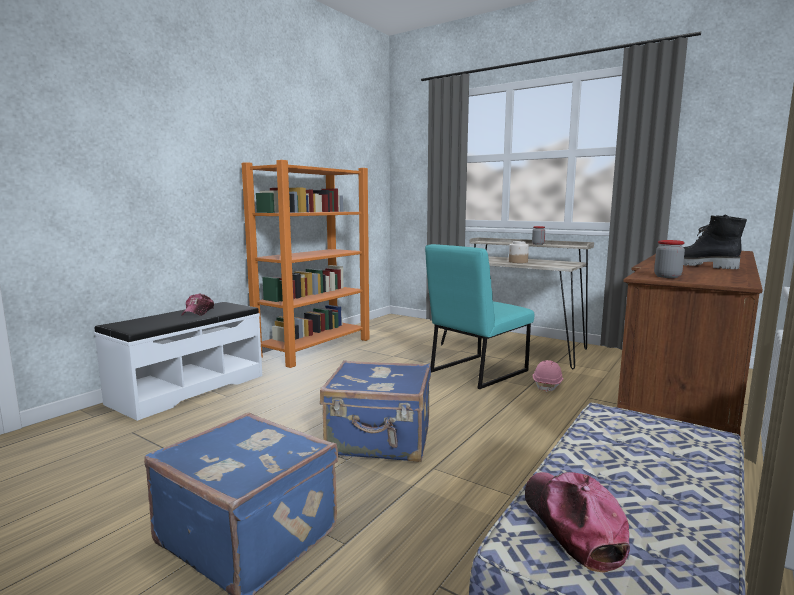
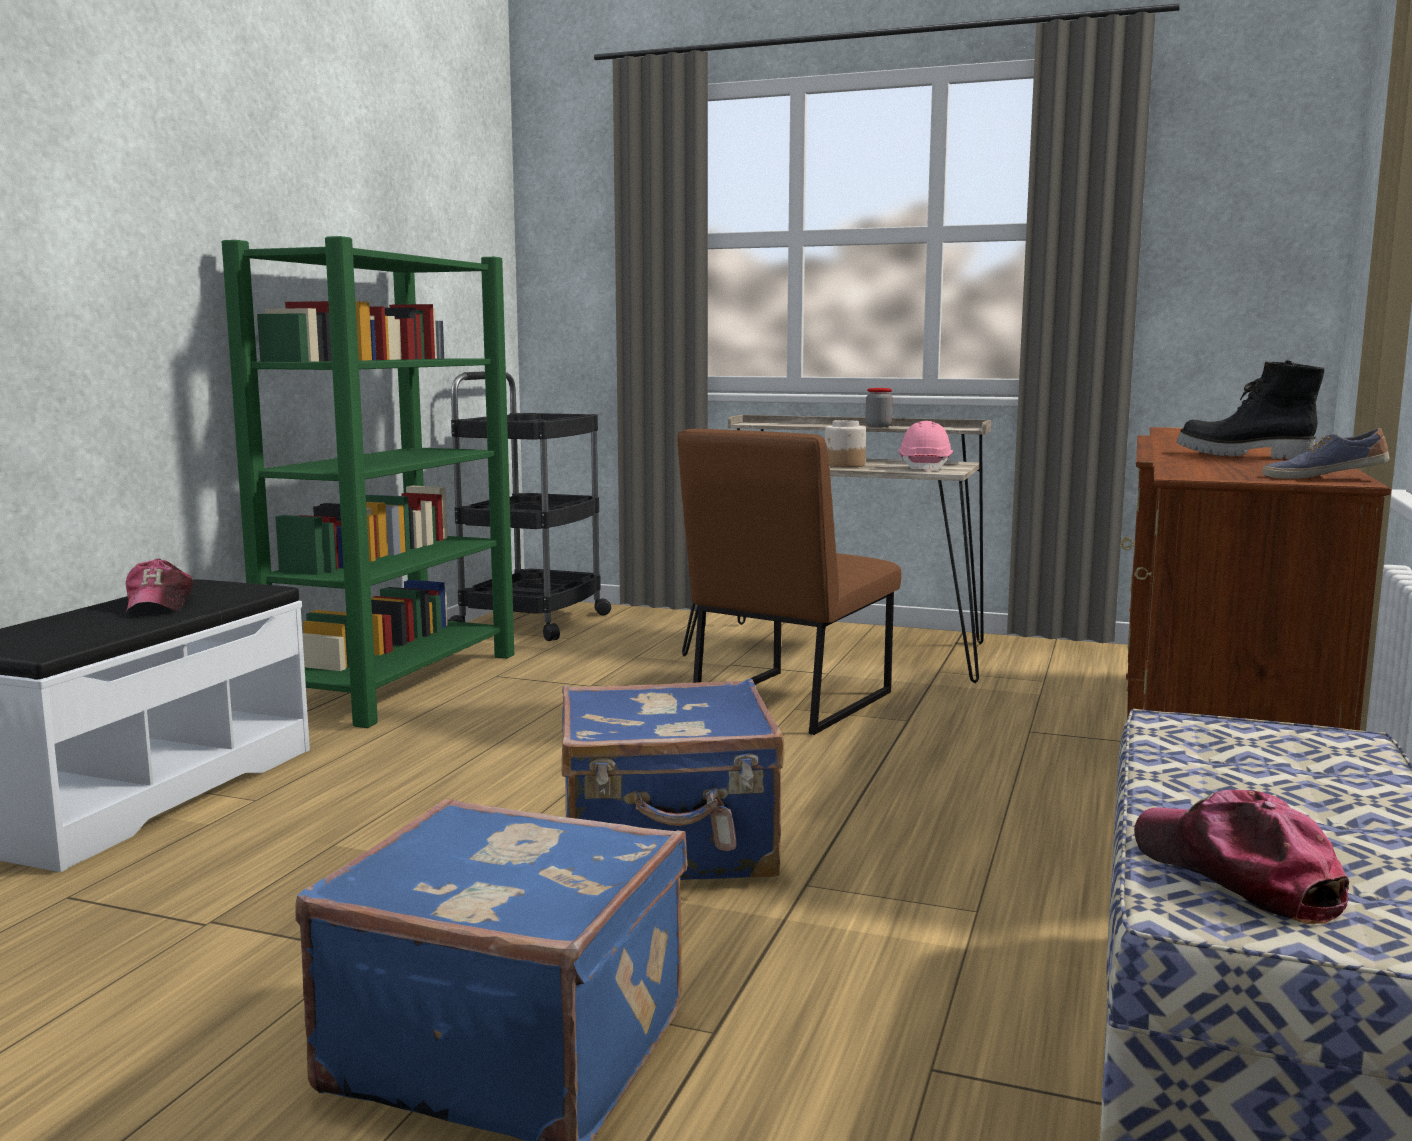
camera: 15 degrees left, 0 degrees up
orange bookcase [242,160,369,368] -> green bookcase [222,236,514,728]
turquoise chair [425,244,534,389] -> brown chair [677,429,902,735]
pink hard hat [533,360,564,392] -> pink hard hat moved to [898,421,953,472]
jar [654,240,685,278] -> none
none -> black cart [448,371,611,641]
none -> shoe [1262,428,1389,479]

